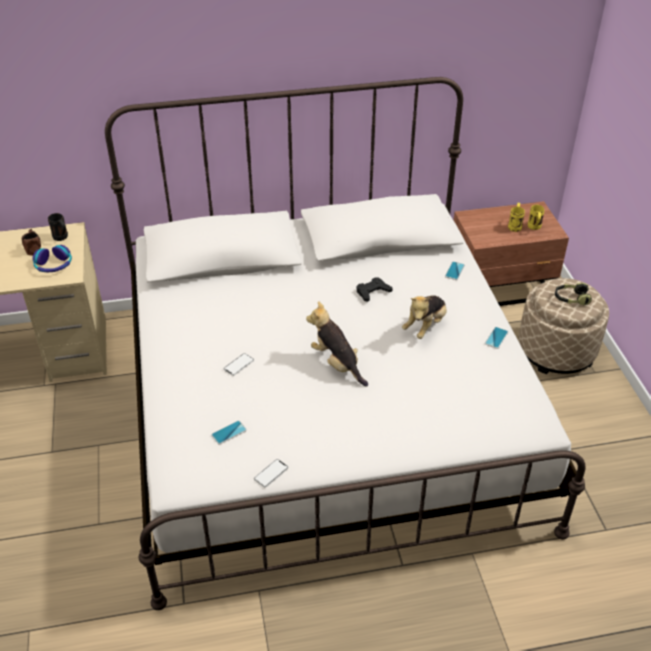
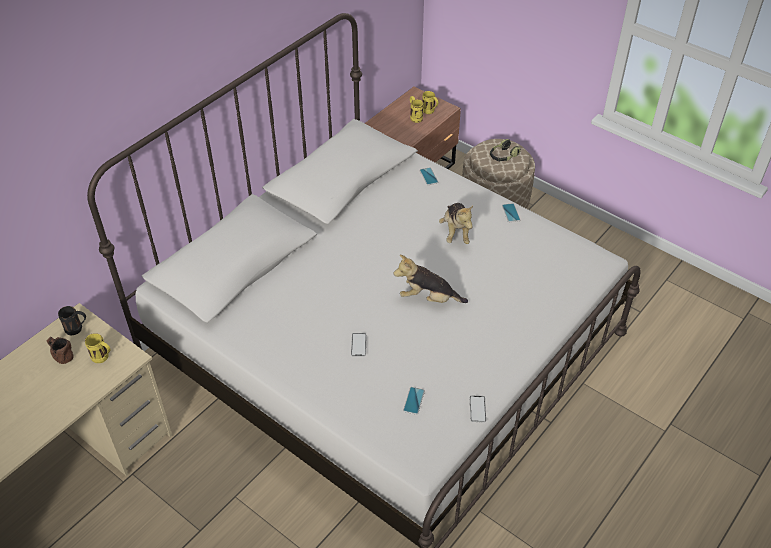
camera: 40 degrees left, 5 degrees up
headphones [33,245,72,272] -> yellow mug [85,333,111,363]
black game controller [357,277,392,302] -> none

